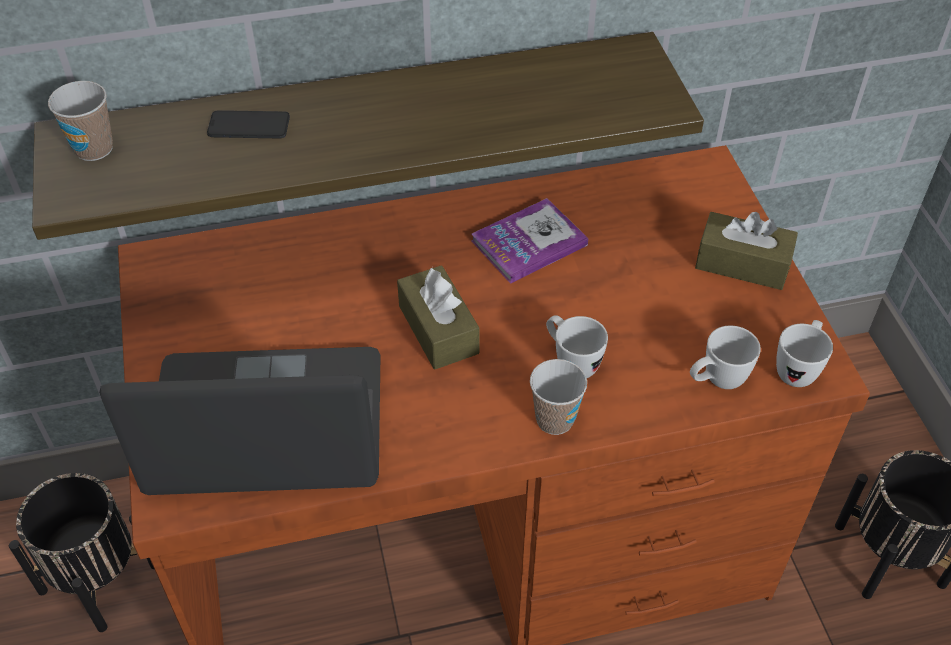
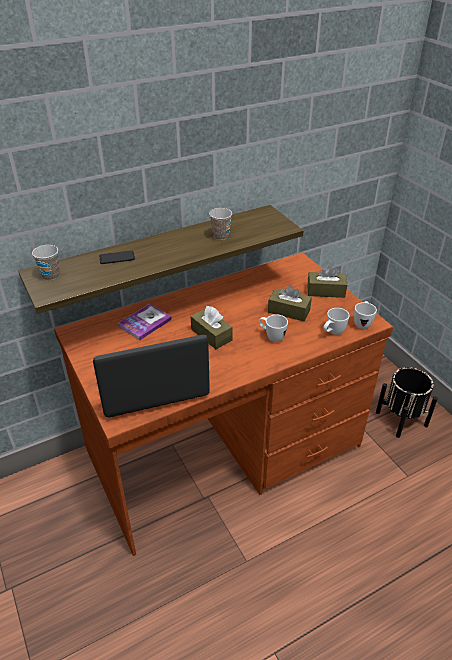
camera: 15 degrees left, 10 degrees down
black planter [9,473,154,632] -> none
book [471,198,588,284] -> book moved to [118,304,172,341]
cup [530,359,587,435] -> cup moved to [209,208,232,240]
none -> brown tissue box [268,285,312,321]

